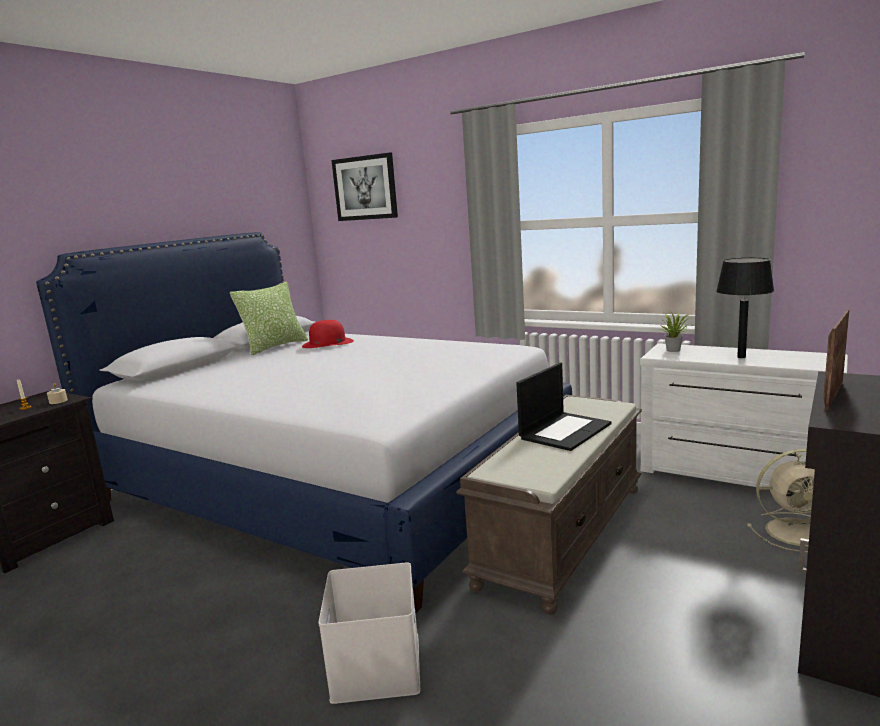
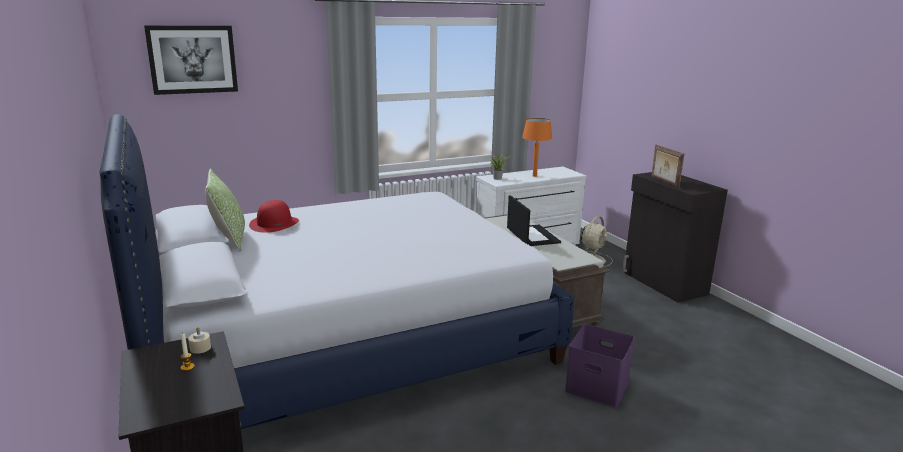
camera: 60 degrees left, 5 degrees up
white storage box [319,562,420,704] -> purple storage box [565,324,635,408]
black table lamp [716,257,774,358] -> orange table lamp [522,118,552,177]

